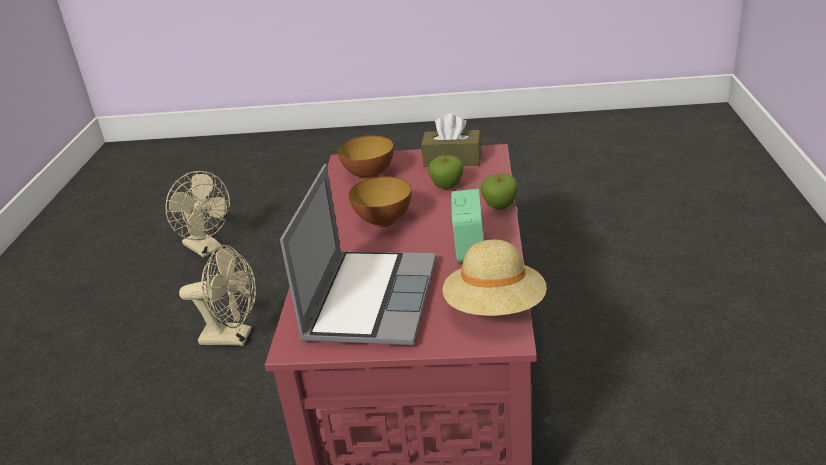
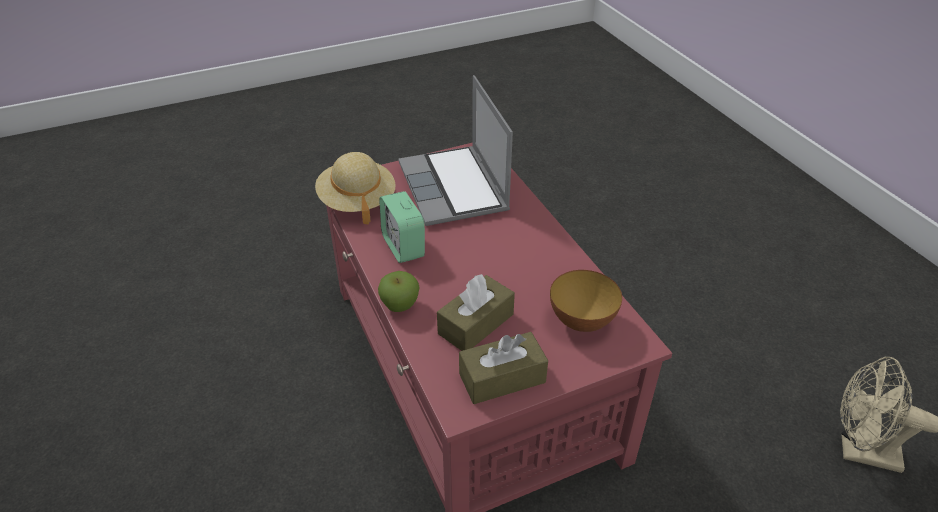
camera: 150 degrees right, 10 degrees up
beige fan [179,245,256,346] -> none
bowl [349,177,412,227] -> none
apple [428,155,464,189] -> brown tissue box [437,274,515,351]

